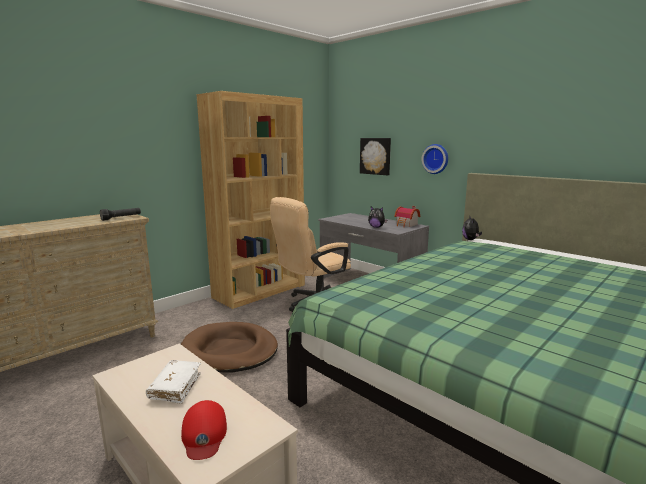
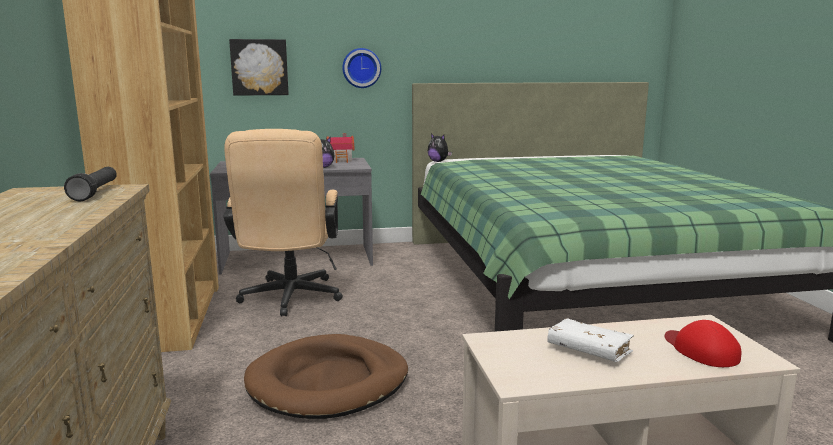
camera: 55 degrees left, 0 degrees up
red cap [181,400,227,460] -> red cap turned 135 degrees counterclockwise [664,320,741,367]

